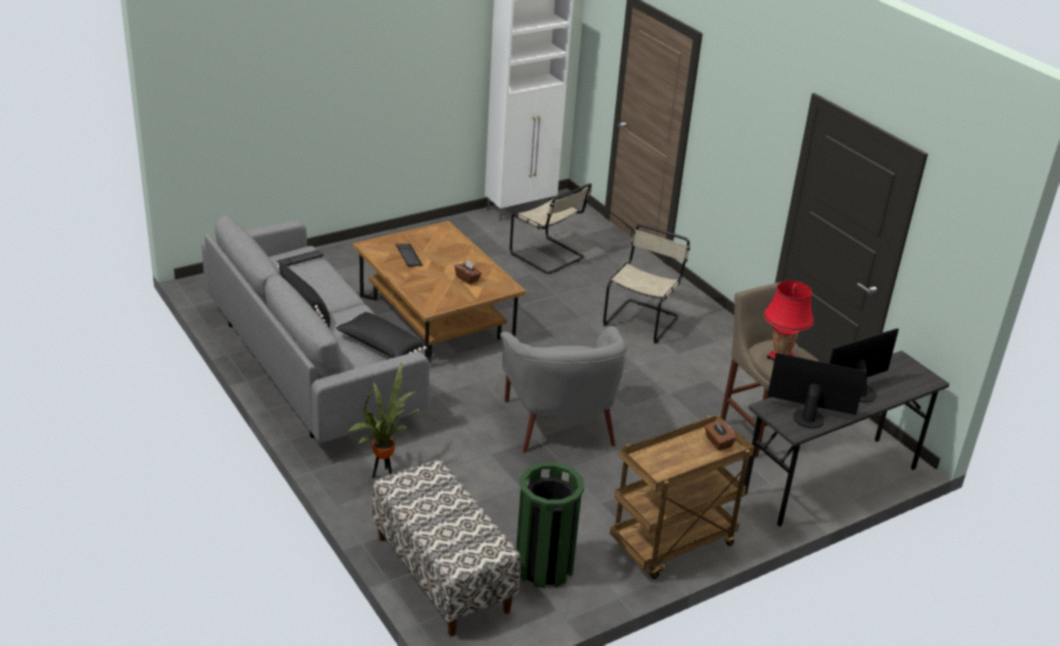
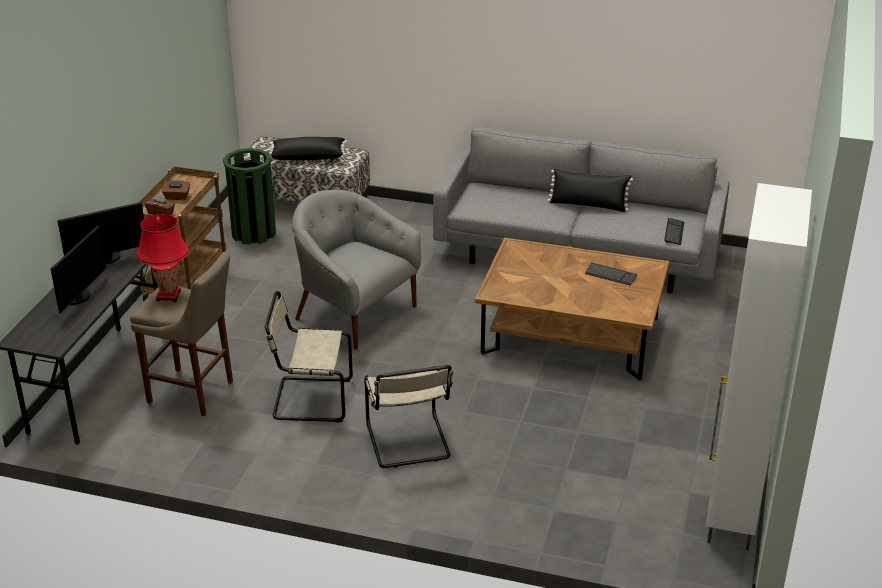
camera: 140 degrees right, 0 degrees up
black pillow [336,312,427,358] -> black pillow moved to [270,137,347,160]
potted plant [347,362,421,478] -> none
brown tissue box [454,260,481,284] -> brown tissue box moved to [162,180,190,200]
beige chair [510,183,592,274] -> beige chair moved to [265,291,353,422]

